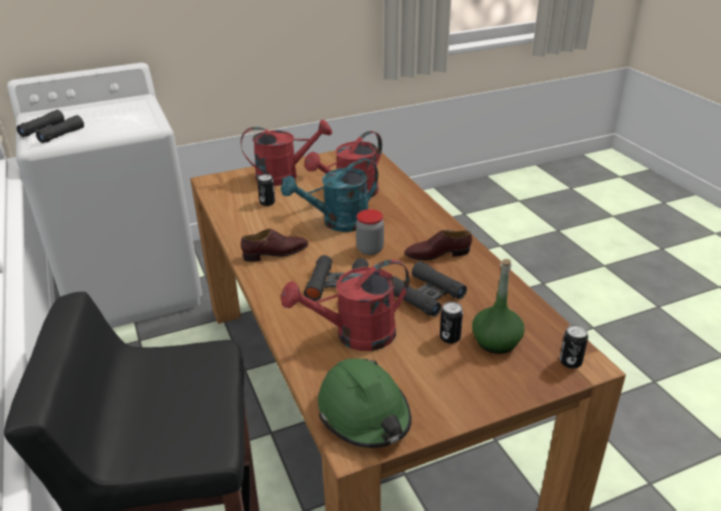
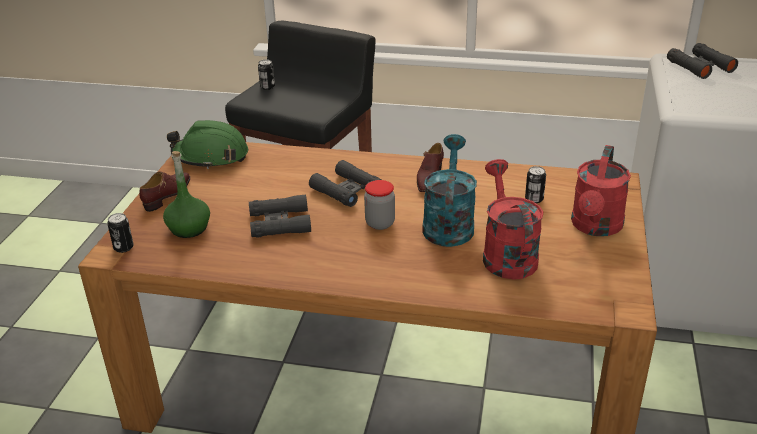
camera: 125 degrees right, 0 degrees up
red watering can [281,259,410,351] -> none
brown shoe [404,229,472,260] -> brown shoe moved to [139,172,190,212]
can [440,302,463,344] -> can moved to [258,59,275,90]

